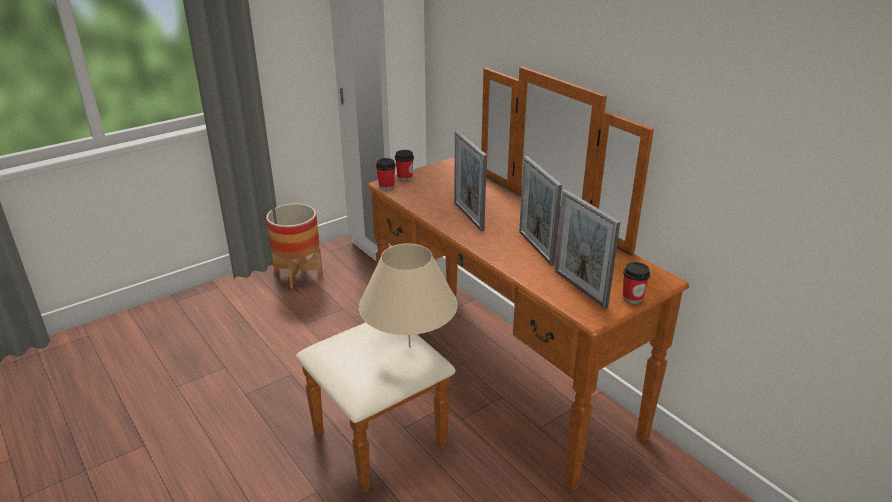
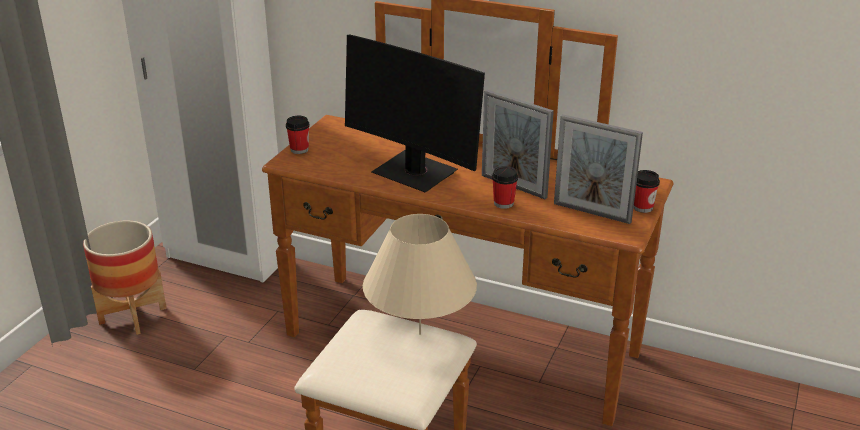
camera: 30 degrees left, 0 degrees up
cup [376,158,396,190] -> cup moved to [492,166,518,209]
picture frame [454,131,487,231] -> monitor [345,34,485,193]

